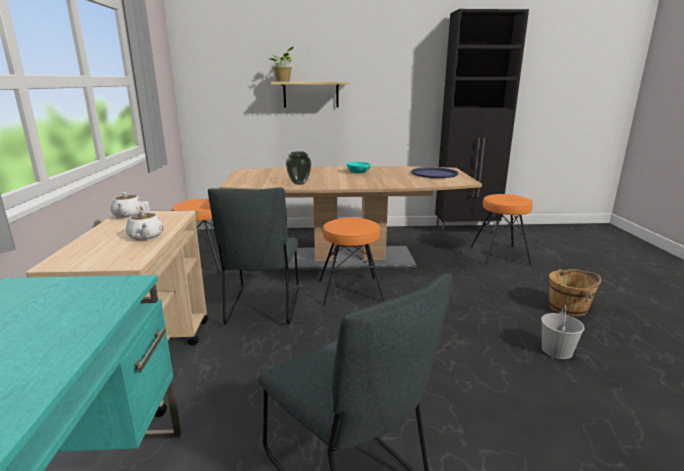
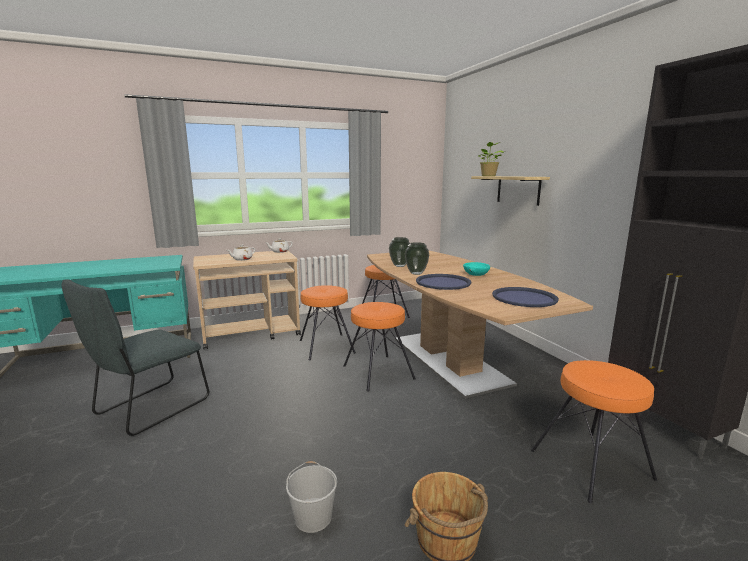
camera: 70 degrees right, 5 degrees down
grey chair [208,188,299,324] -> orange stool [300,285,356,360]
none -> vase [405,242,429,275]
none -> blue tray [416,274,471,290]

